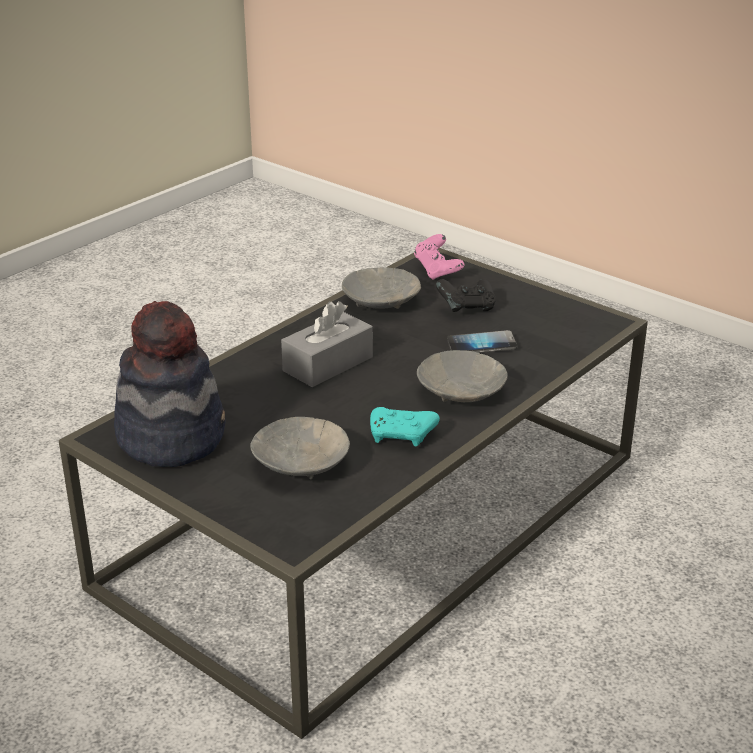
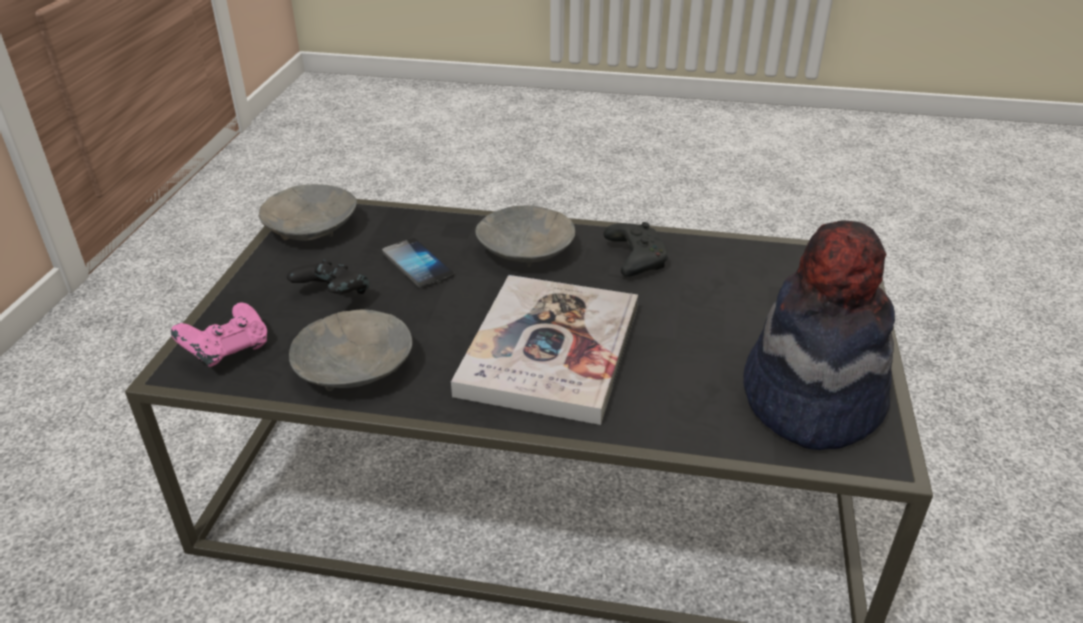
camera: 120 degrees left, 5 degrees up
grey bowl [250,417,350,479] -> grey bowl moved to [259,184,357,241]
grey tissue box [281,301,373,387] -> book [451,275,638,425]
turquoise game controller [370,407,440,447] -> black game controller [603,222,668,277]

